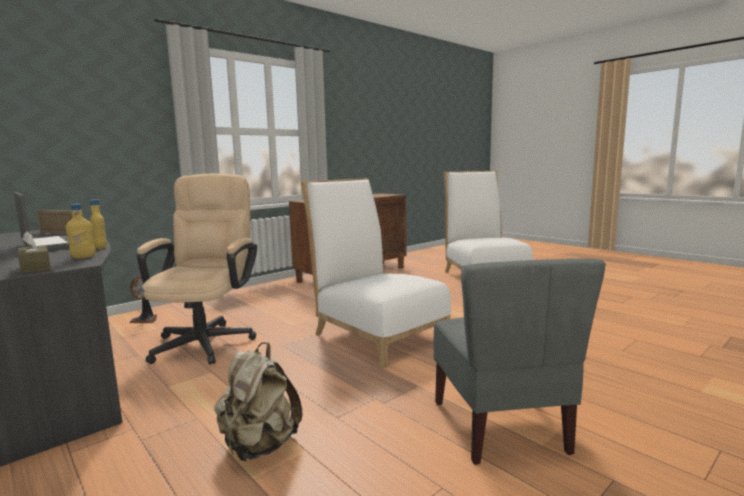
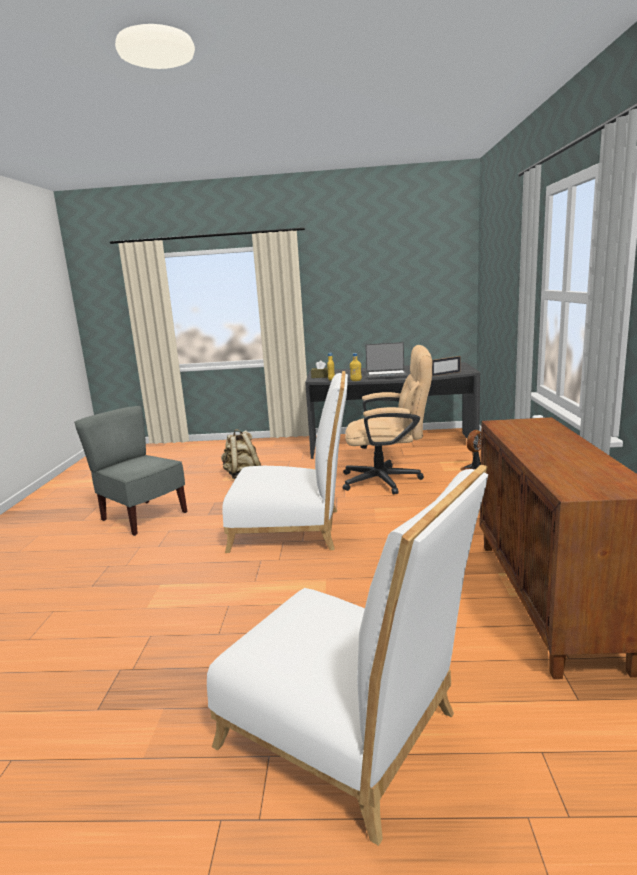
camera: 135 degrees right, 5 degrees up
beige office chair [137,174,257,365] -> beige office chair turned 45 degrees counterclockwise [343,345,432,495]

